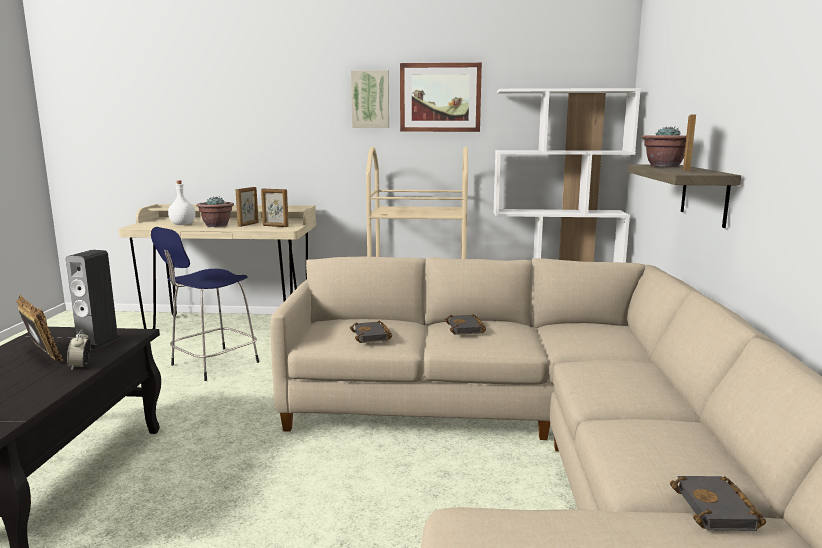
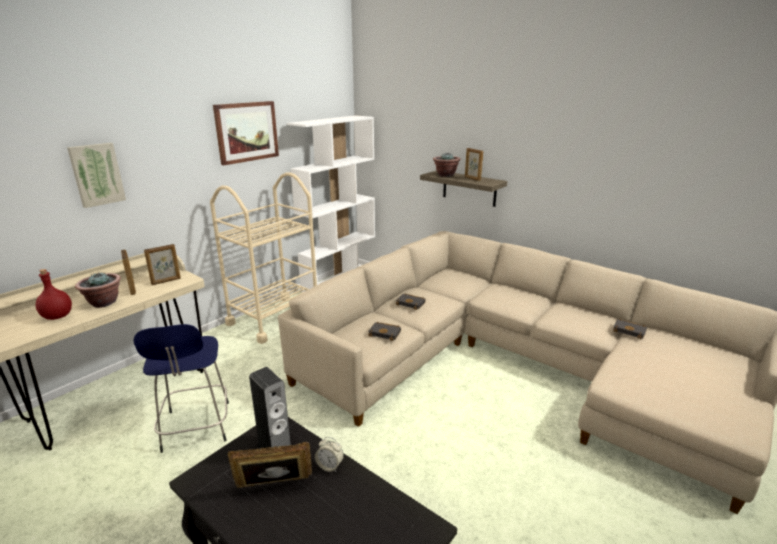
camera: 55 degrees left, 10 degrees up
white bottle [168,180,196,225] -> red bottle [36,269,72,320]
picture [351,70,389,128] -> picture moved to [67,143,126,208]

